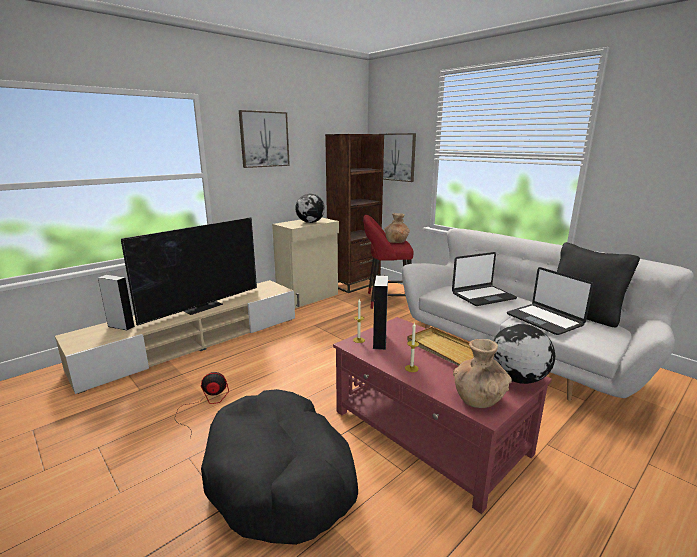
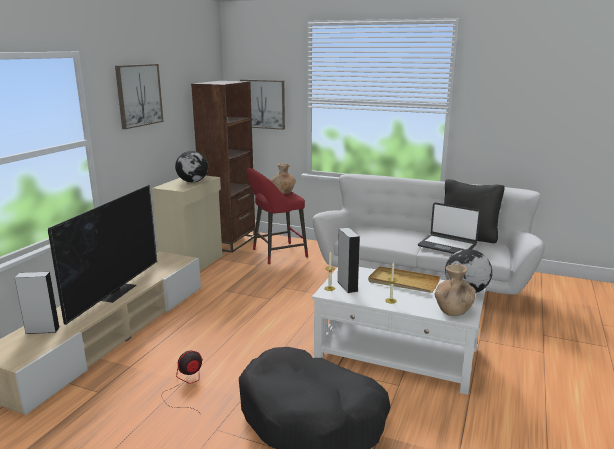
camera: 25 degrees left, 0 degrees up
red coffee table [333,317,552,514] -> white coffee table [312,267,486,395]
laptop [452,252,517,306] -> none

